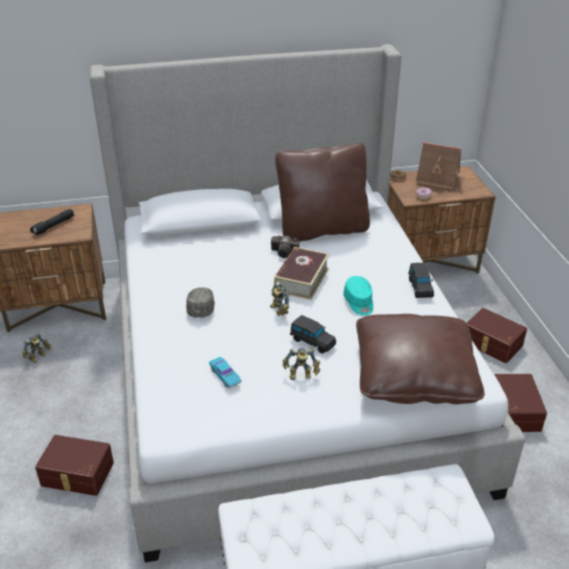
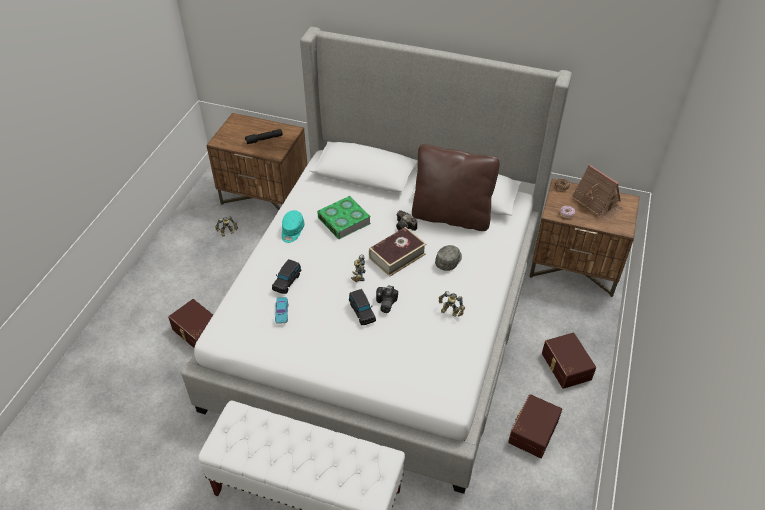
camera: 30 degrees right, 10 degrees up
grey cap [186,287,215,318] -> grey cap moved to [435,245,462,271]
toy robot [283,349,320,380] -> toy robot moved to [439,291,465,317]
turquoise cap [343,276,373,316] -> turquoise cap moved to [282,210,305,243]
brown pillow [356,314,484,404] -> none
black toy car [408,263,434,298] -> black toy car moved to [272,259,302,294]
none -> book [317,196,371,239]
none -> camera [376,285,398,313]

